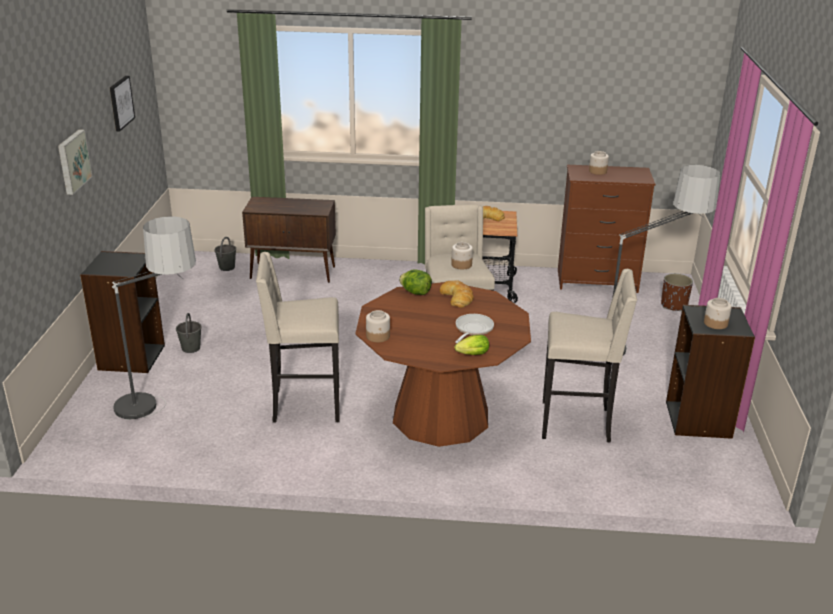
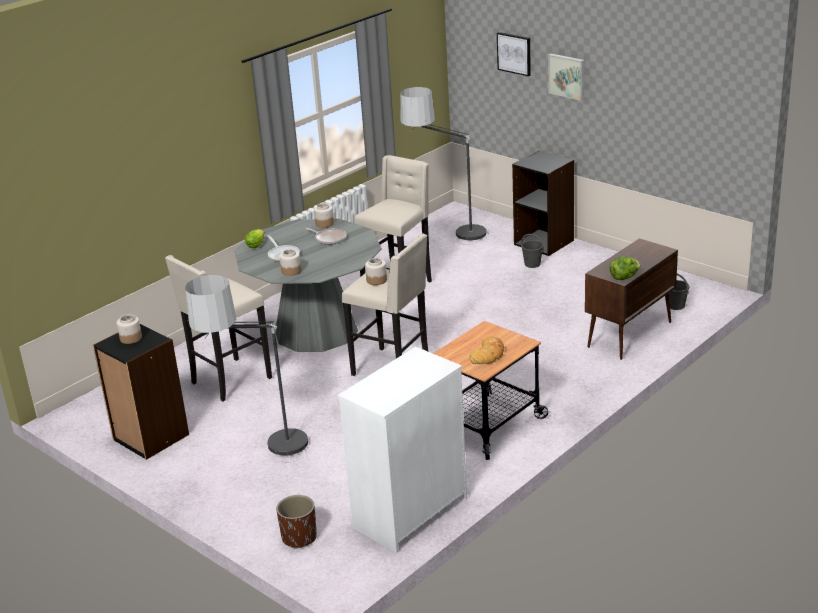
camera: 130 degrees right, 0 degrees up
picture [110,76,135,131] -> picture moved to [497,32,531,76]
brown dining table [355,282,531,447] -> grey dining table [234,219,382,352]
lettuce [399,269,432,295] -> lettuce moved to [610,257,641,280]
bread [440,280,474,308] -> none
brown dresser [558,165,655,293] -> white dresser [338,347,467,553]
jar [589,151,609,175] -> jar moved to [280,249,301,276]
none -> frying pan [305,228,346,245]

